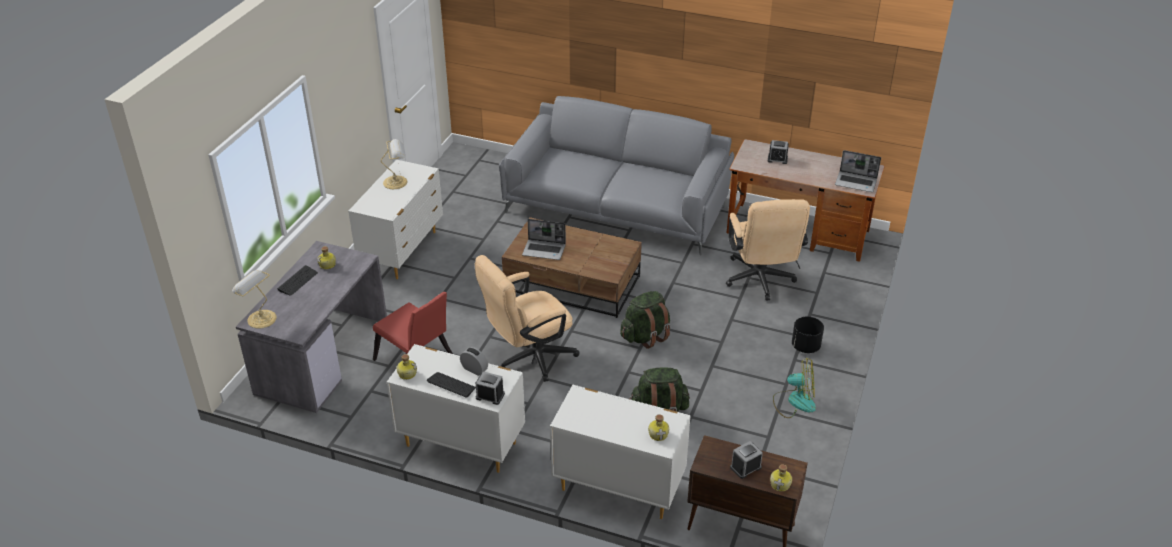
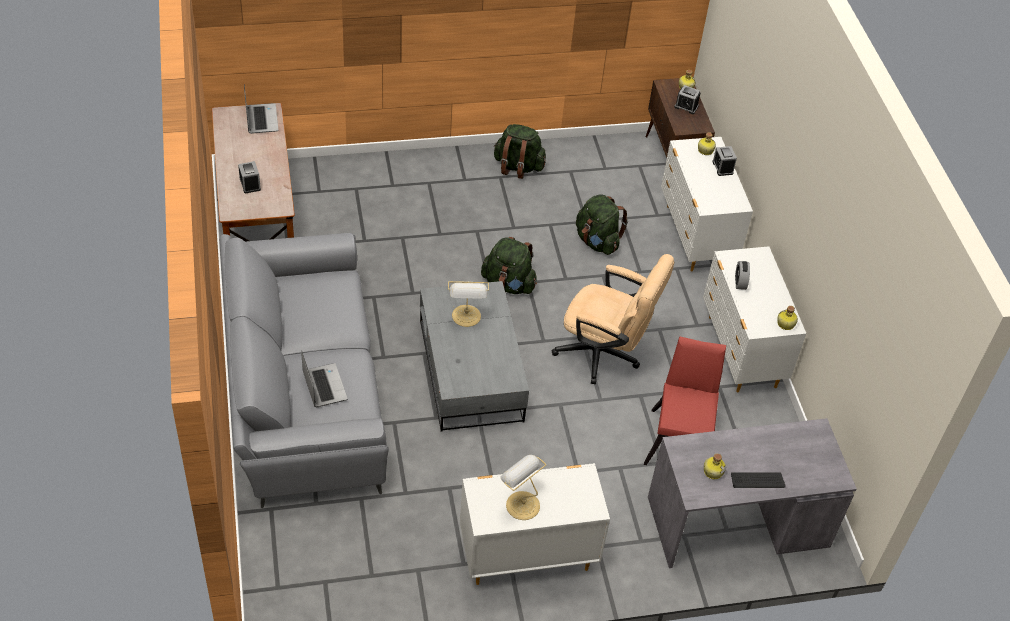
camera: 125 degrees left, 10 degrees up
table lamp [232,270,276,329] -> table lamp moved to [448,281,489,327]
keyboard [427,372,476,398] -> none
alarm clock [476,372,505,405] -> alarm clock moved to [712,146,737,176]
brown coffee table [502,217,642,318] -> grey coffee table [420,281,529,432]
laptop [522,219,566,260] -> laptop moved to [301,351,348,408]
beige office chair [726,199,810,300] -> none
fan [773,358,816,418] -> green backpack [493,124,546,179]
black planter [792,316,824,353] -> none

